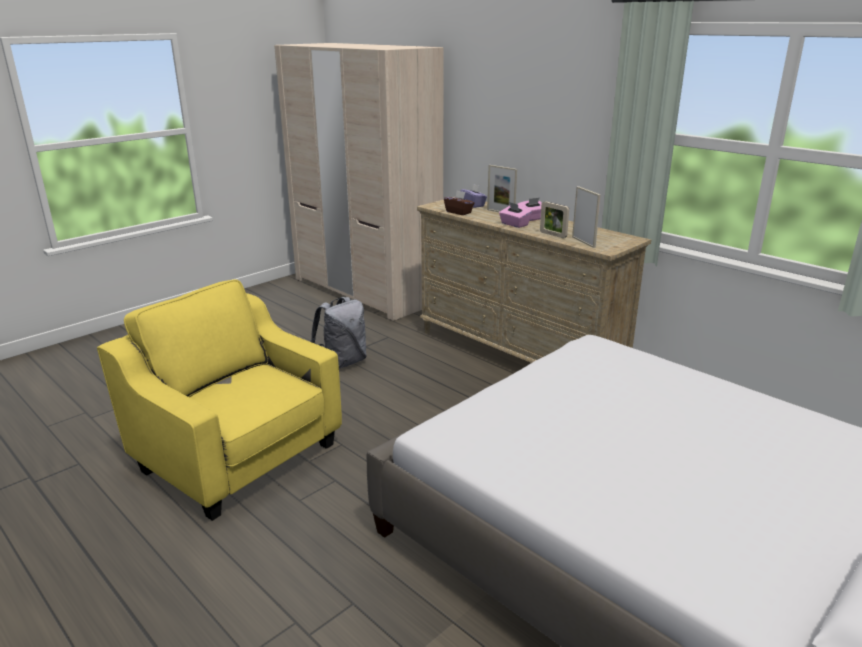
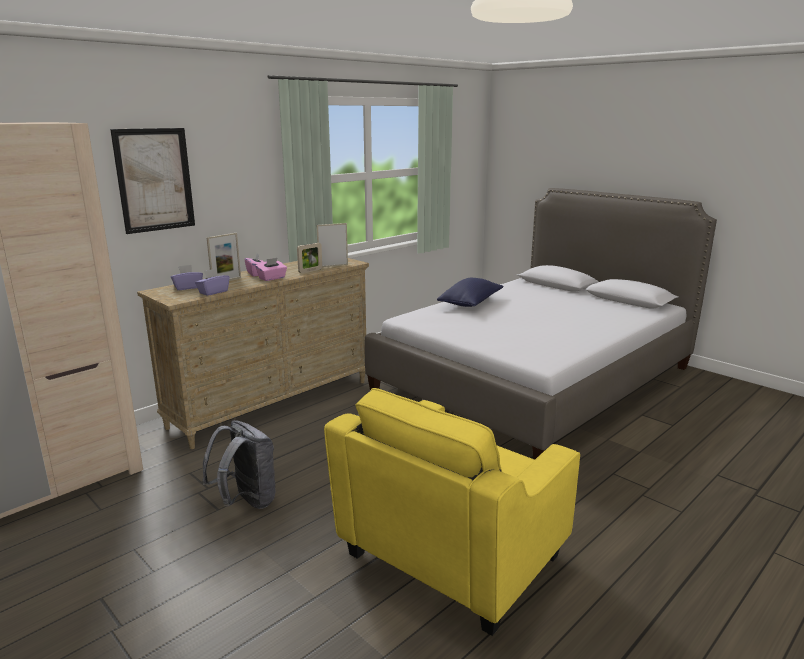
camera: 90 degrees left, 5 degrees down
brown tissue box [444,190,474,215] -> purple tissue box [195,269,230,296]
none -> picture [110,128,195,234]
none -> blue pillow [437,278,503,307]

